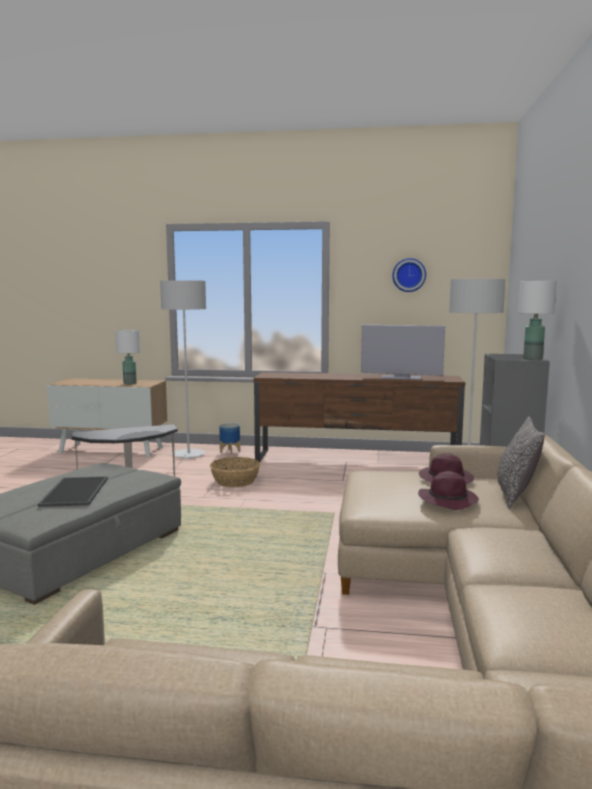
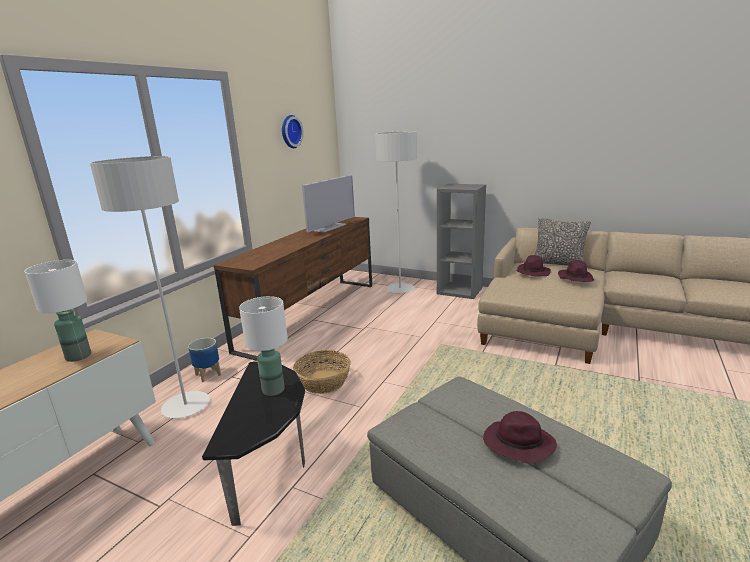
camera: 70 degrees left, 10 degrees up
tray [38,476,108,507] -> purple hat [483,411,557,464]
white table lamp [518,281,557,360] -> white table lamp moved to [239,296,288,396]

